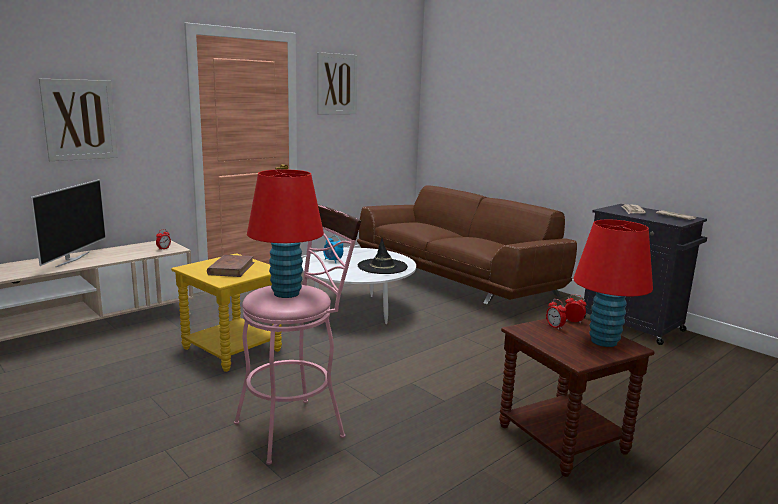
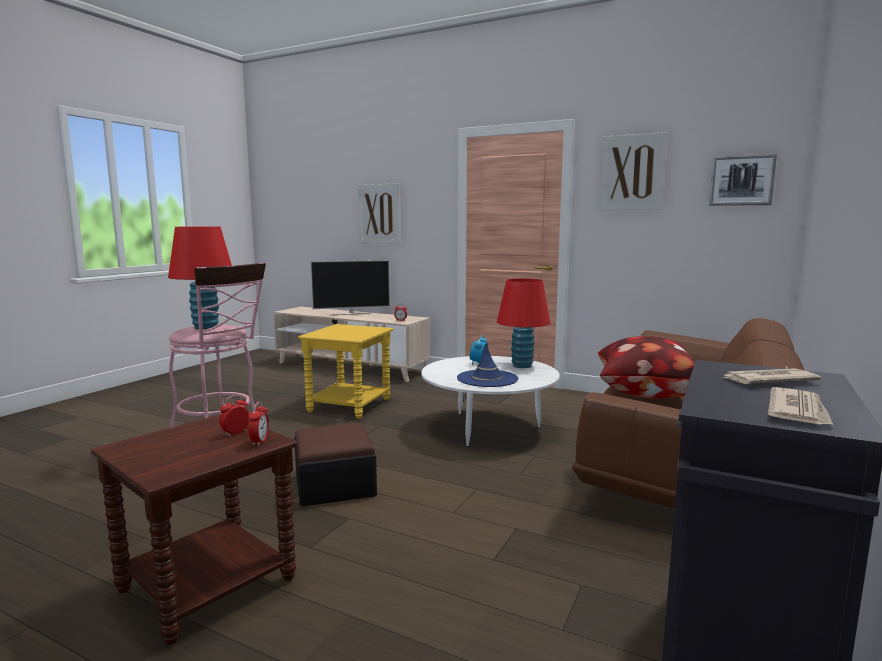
camera: 70 degrees right, 5 degrees down
brown book [207,255,255,277] -> none
black hat [358,238,408,274] -> blue hat [457,342,518,387]
red table lamp [573,220,653,347] -> red table lamp moved to [497,278,550,368]
none -> ottoman [294,423,377,507]
none -> pillow [598,336,695,398]
none -> picture [709,154,777,206]

